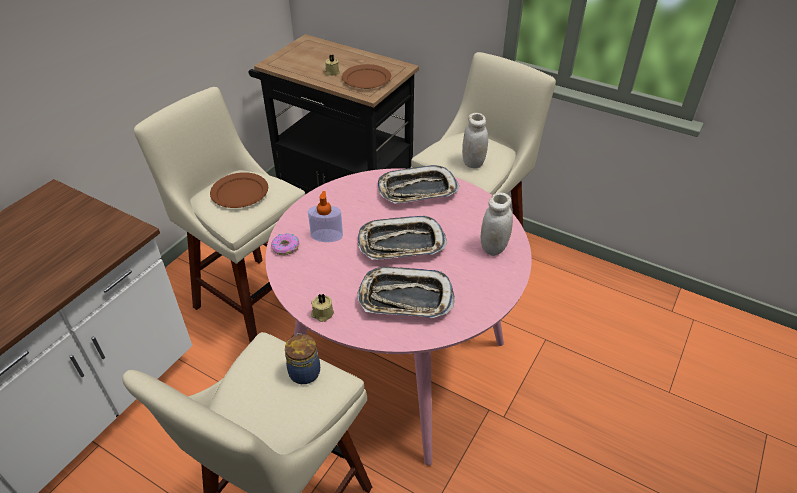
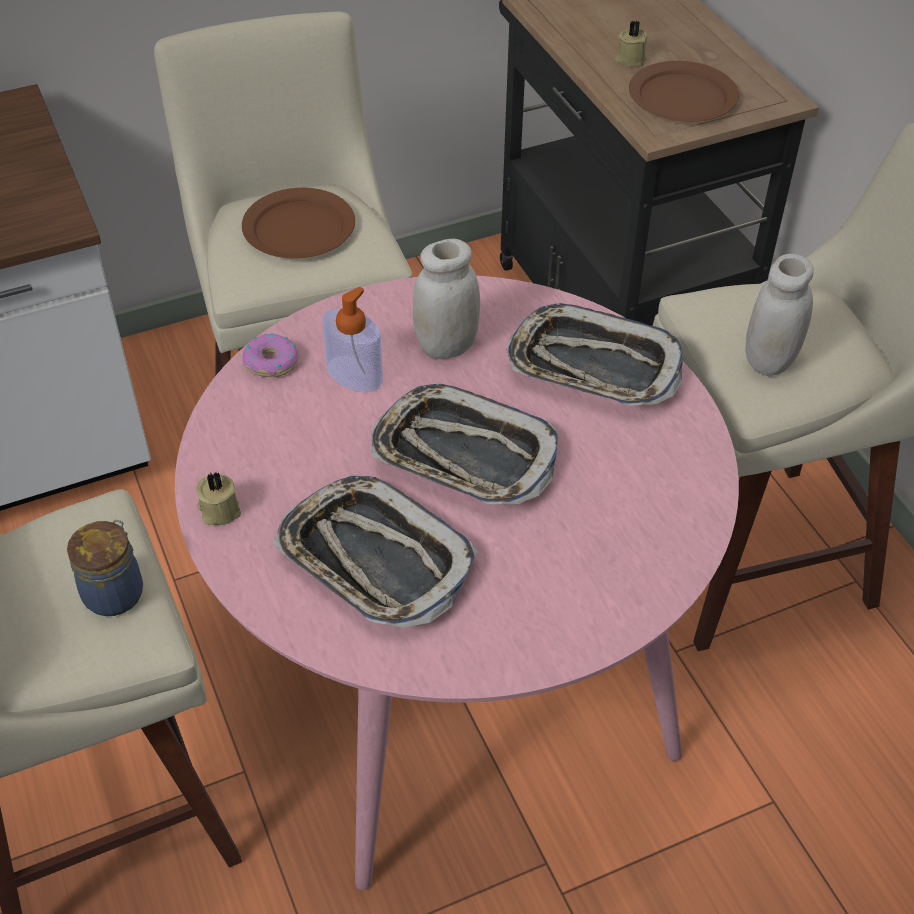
camera: 35 degrees right, 5 degrees up
white jar [481,192,513,256] -> white jar moved to [413,239,480,359]

